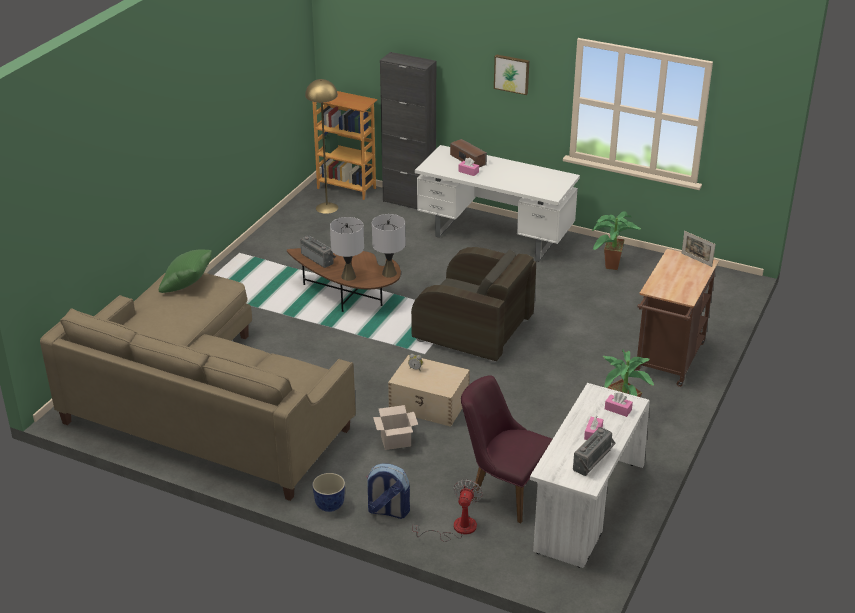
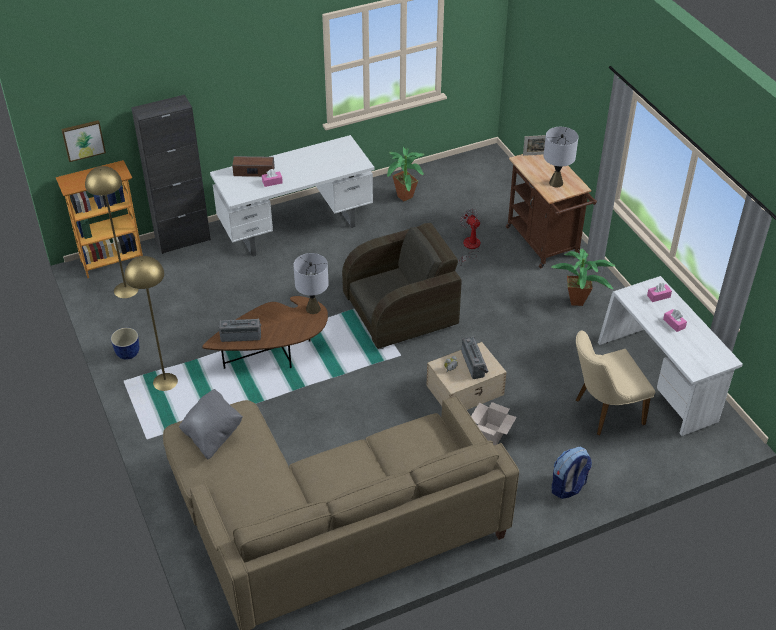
camera: 50 degrees left, 10 degrees up
green pillow [159,249,212,293] -> grey pillow [179,389,243,460]
planter [312,473,345,512] -> planter moved to [111,328,139,360]
grey table lamp [330,217,364,281] -> grey table lamp moved to [544,127,578,187]
fan [413,479,483,542] -> fan moved to [459,209,481,266]
purple chair [461,375,552,524] -> beige chair [576,331,655,435]
picture [494,54,529,95] -> picture moved to [61,120,106,162]
radio [573,427,616,476] -> radio moved to [462,336,489,379]
none -> yellow floor lamp [124,256,178,391]

